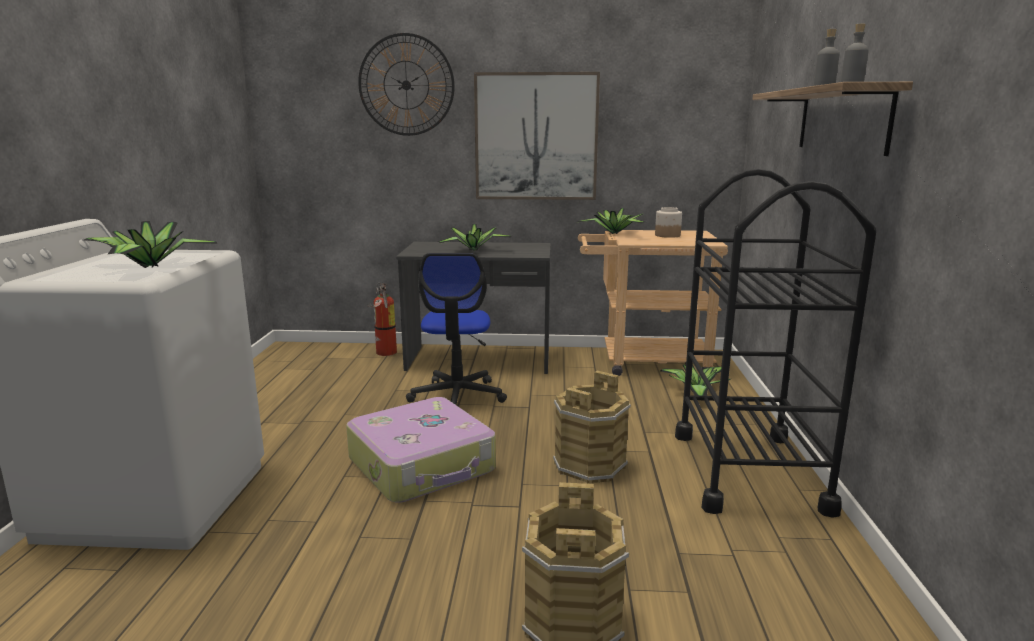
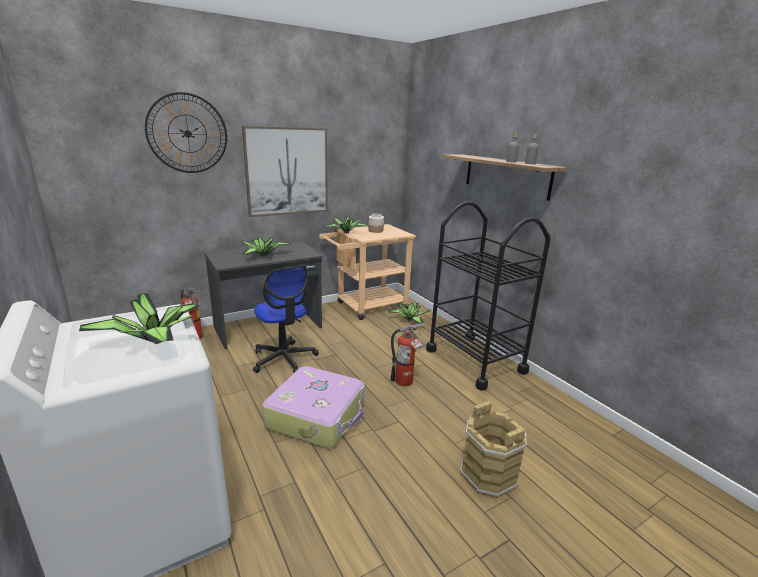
camera: 35 degrees left, 5 degrees up
brown bucket [553,371,631,484] -> fire extinguisher [390,323,424,386]

